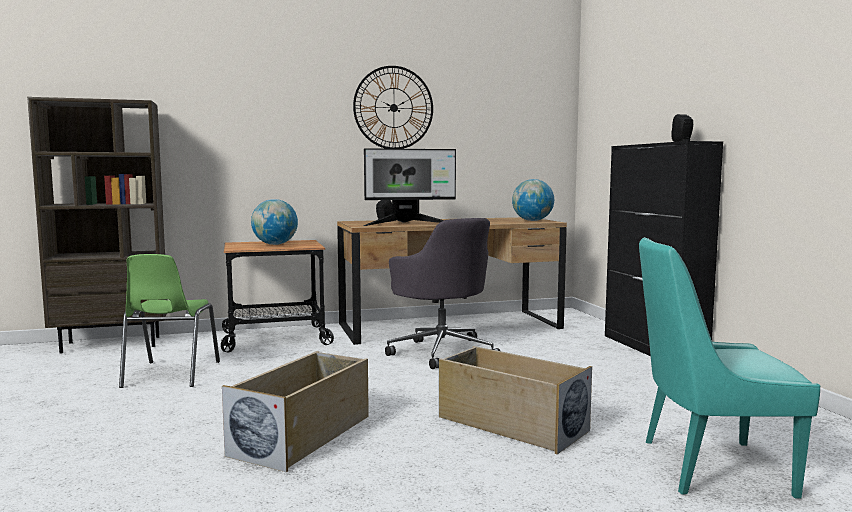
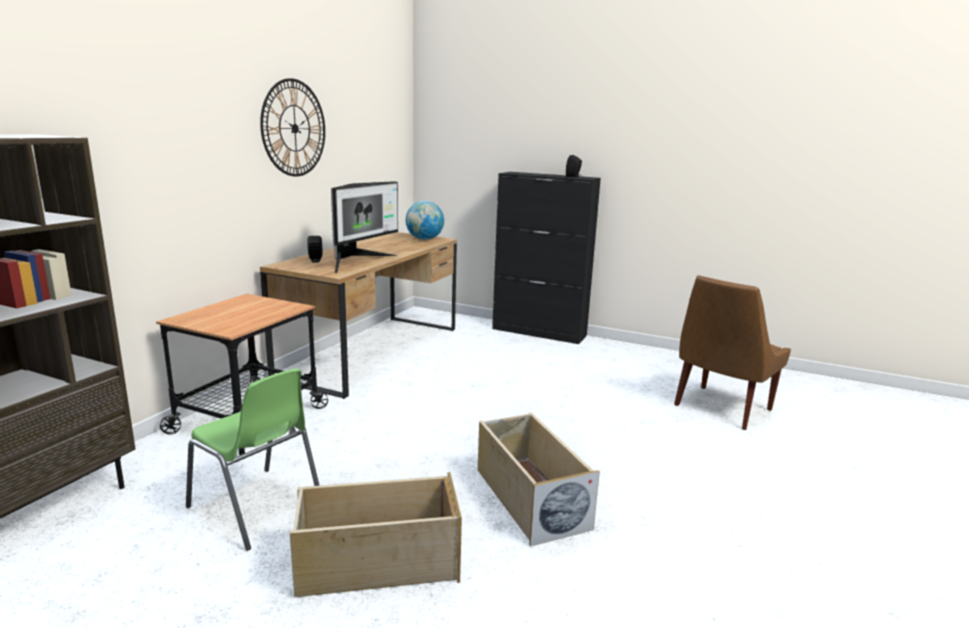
camera: 50 degrees left, 10 degrees up
globe [251,199,298,245] -> none
grey office chair [385,218,500,369] -> none
beige storage box [439,346,592,454] -> beige storage box moved to [290,472,462,597]
turquoise chair [639,237,821,499] -> brown chair [674,275,791,430]

